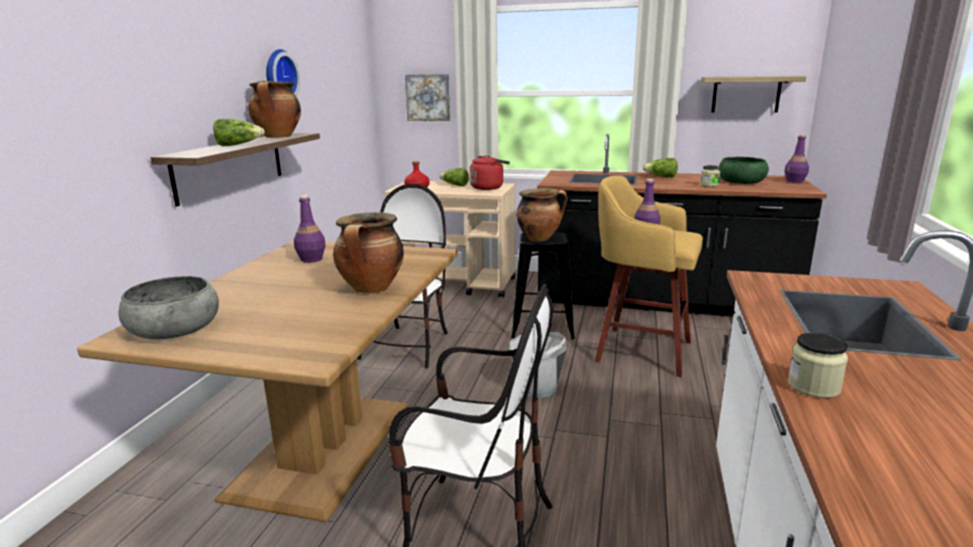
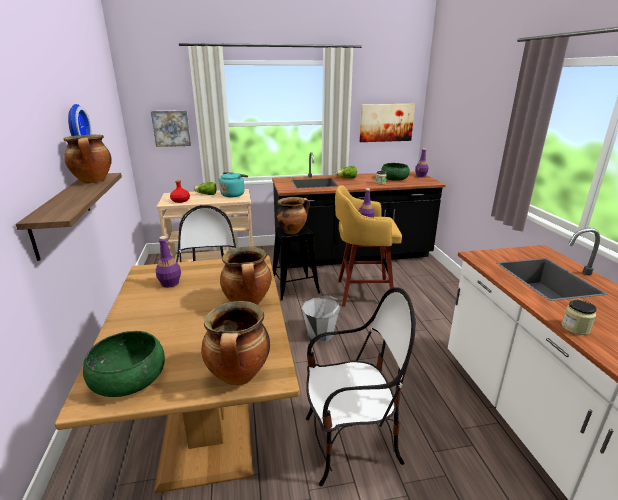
camera: 25 degrees left, 5 degrees up
grey bowl [118,276,219,339] -> green bowl [83,331,165,397]
lettuce [213,119,265,146] -> none
red kettle [470,155,510,190] -> turquoise kettle [218,172,248,197]
shelf [701,76,806,113] -> picture [359,104,415,142]
none -> cooking pot [201,301,270,385]

